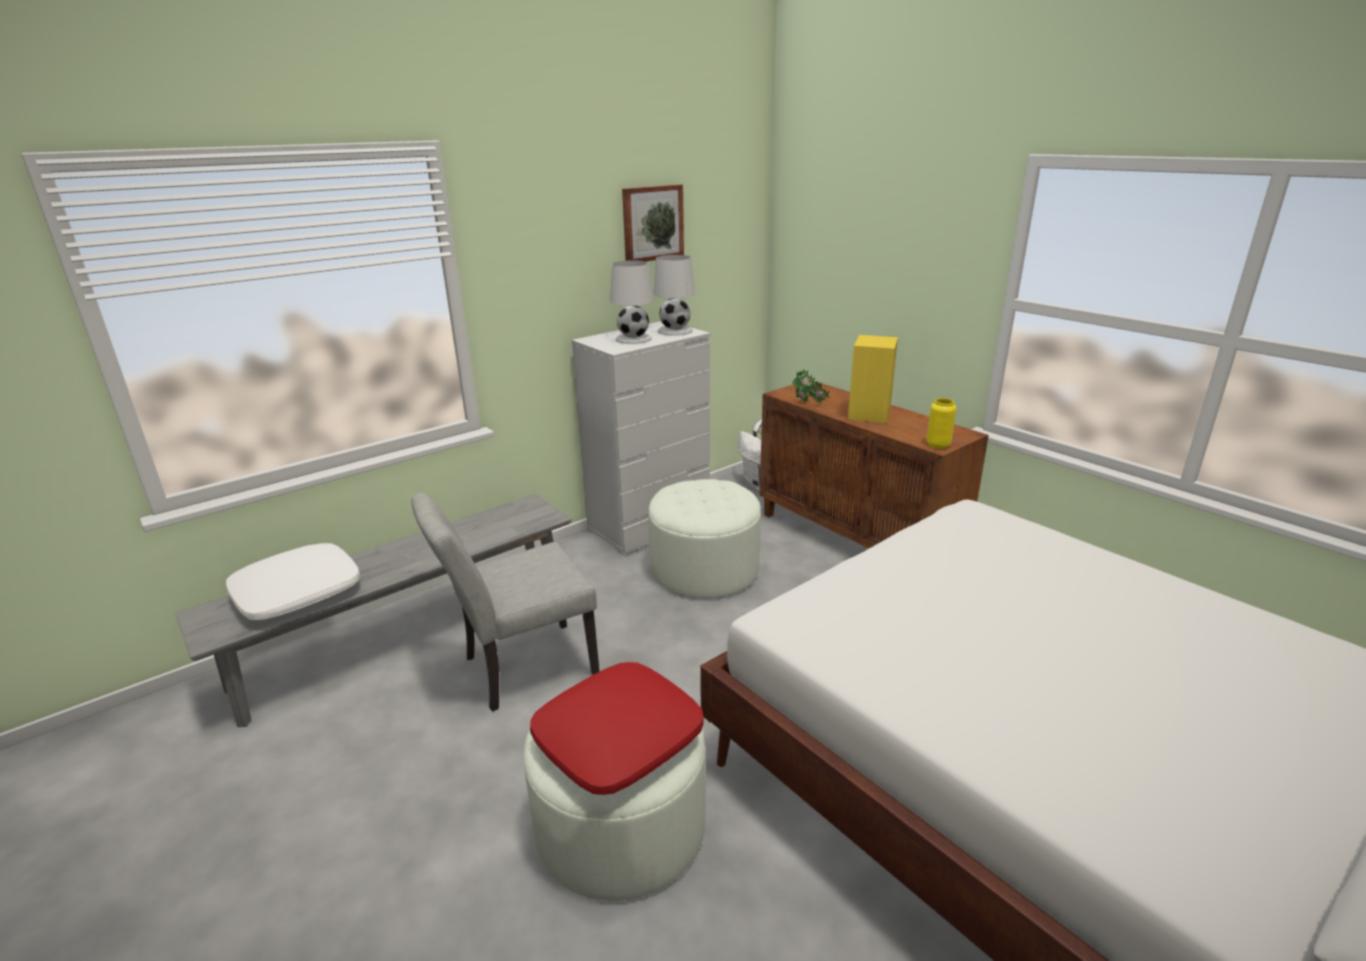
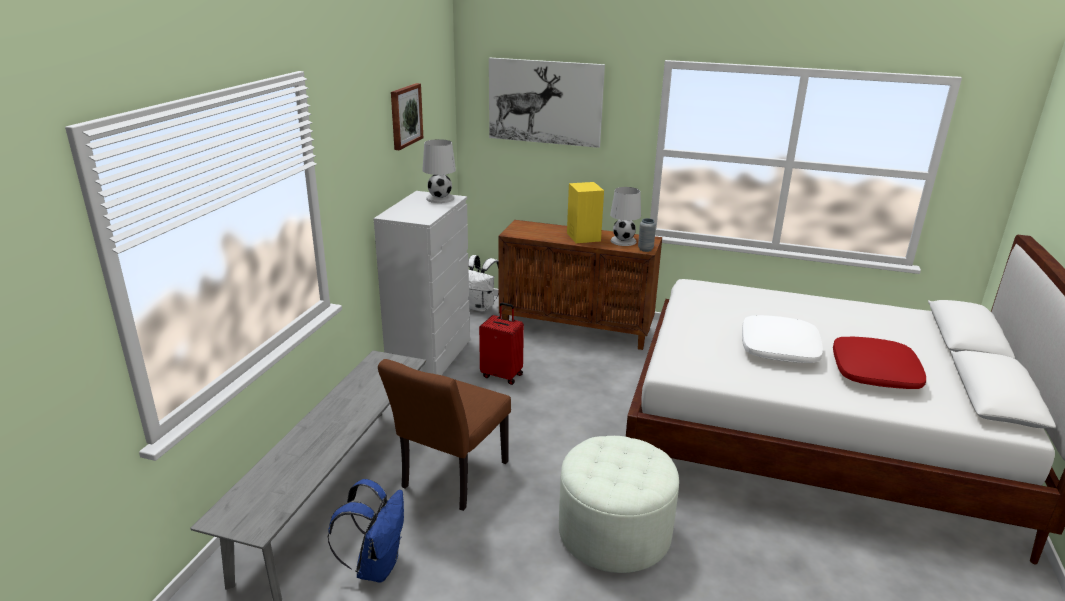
camera: 35 degrees left, 0 degrees up
white pillow [226,543,360,620] -> white pillow moved to [742,315,823,363]
grey chair [411,493,600,712] -> brown chair [378,359,511,511]
red pillow [530,662,704,795] -> red pillow moved to [833,336,926,389]
white table lamp [610,260,654,344] -> white table lamp moved to [610,187,641,246]
white ottoman [649,479,761,599] -> red suitcase [479,302,524,385]
potted plant [792,369,830,404] -> none
yellow vase [927,398,957,449] -> grey vase [638,218,656,252]
none -> blue backpack [328,479,404,583]
none -> picture [489,58,605,148]

